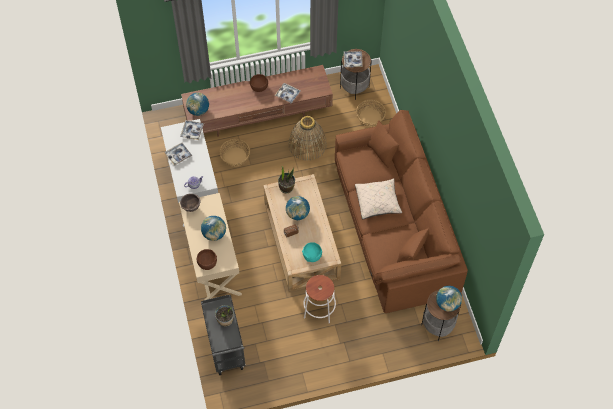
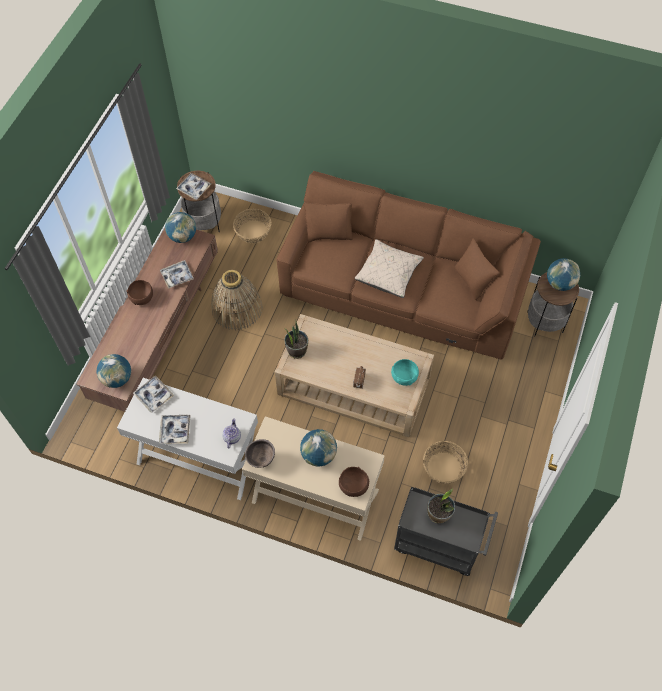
camera: 55 degrees left, 0 degrees up
basket [220,139,250,167] -> basket moved to [423,441,468,484]
globe [286,196,310,220] -> globe moved to [165,212,196,243]
white stool [304,275,336,324] -> none

